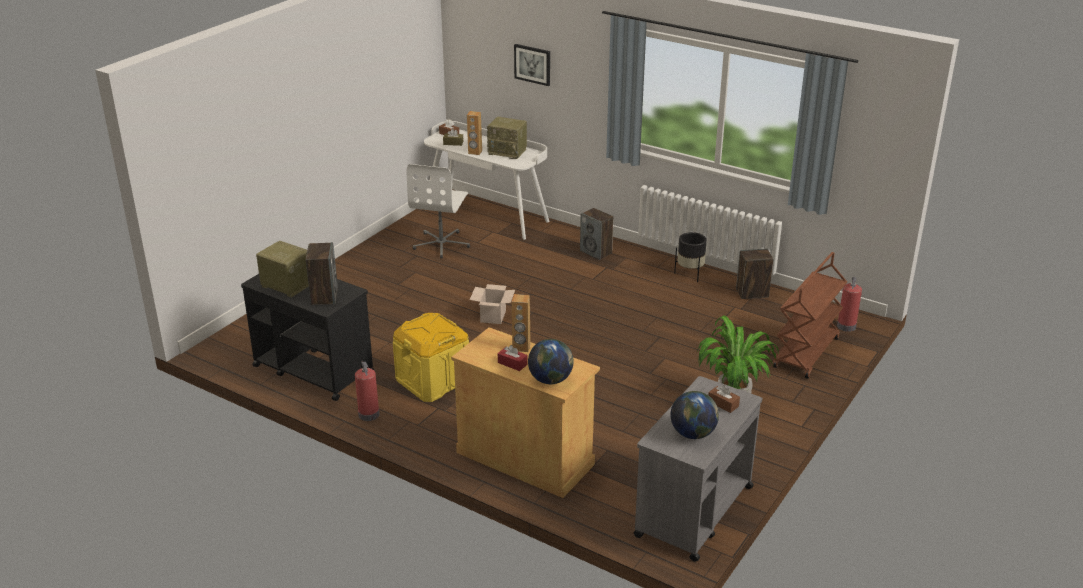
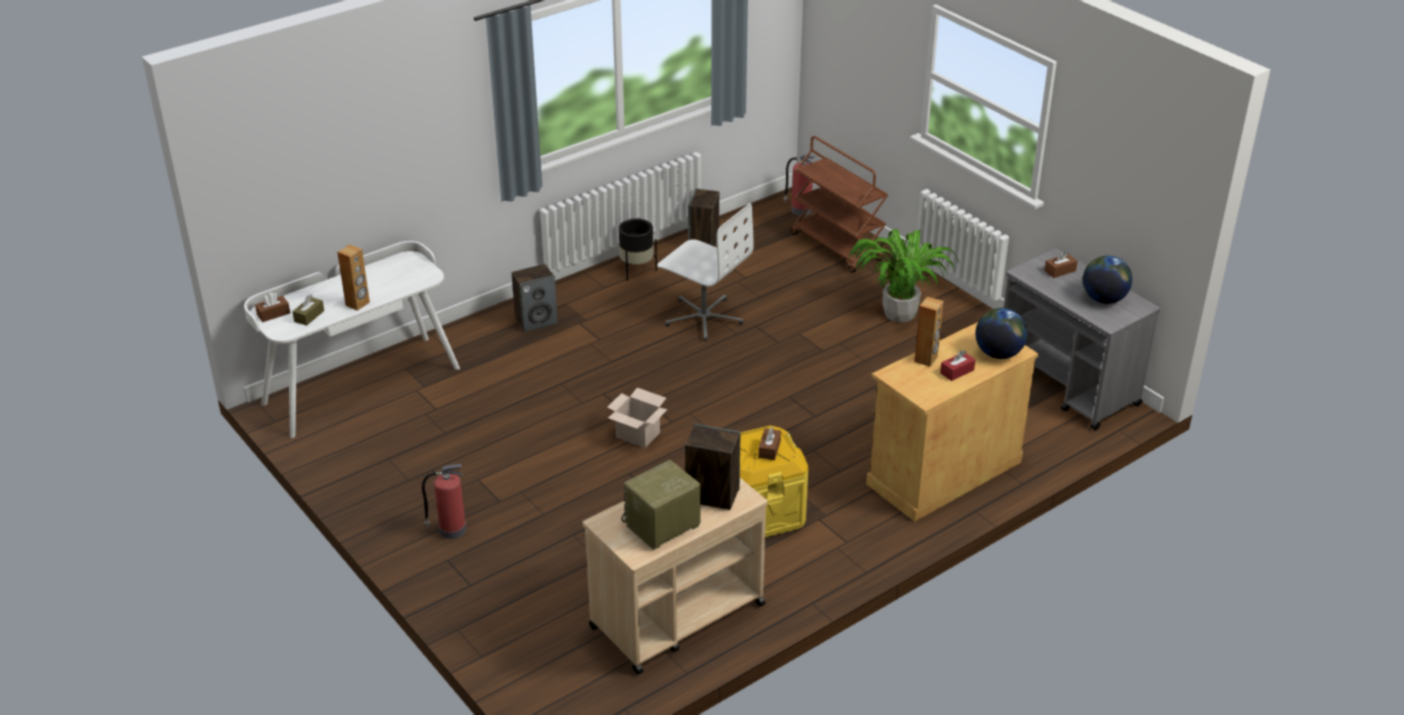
camera: 70 degrees left, 5 degrees up
black cart [241,274,374,401] -> beige cart [582,478,767,674]
fire extinguisher [355,361,380,421] -> fire extinguisher moved to [422,464,466,539]
white office chair [407,164,470,258] -> white office chair moved to [657,203,753,341]
radio [487,117,527,159] -> none
picture [514,44,550,86] -> none
none -> brown tissue box [758,427,781,460]

